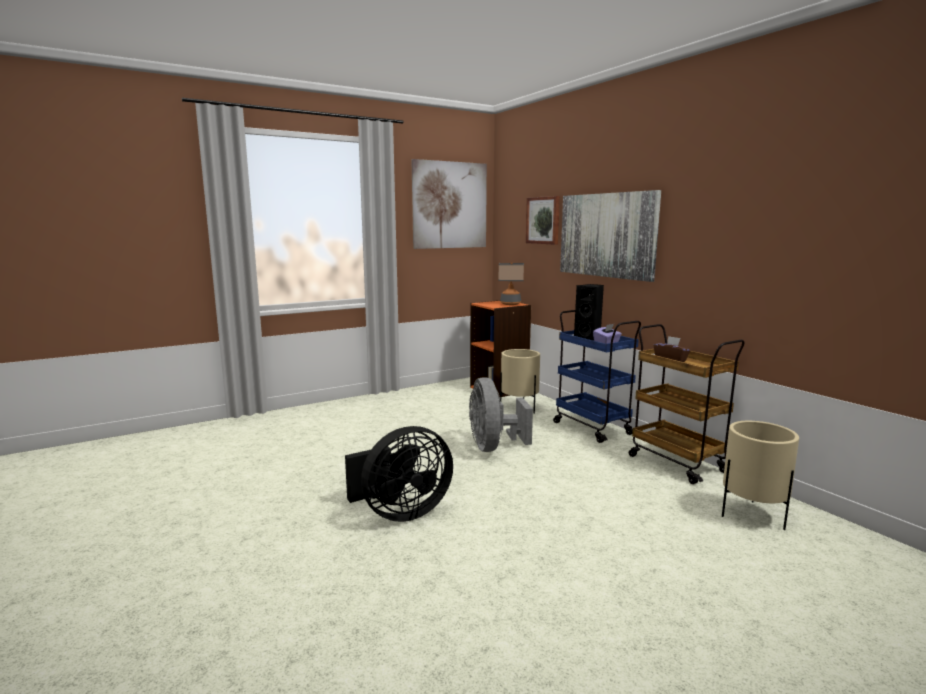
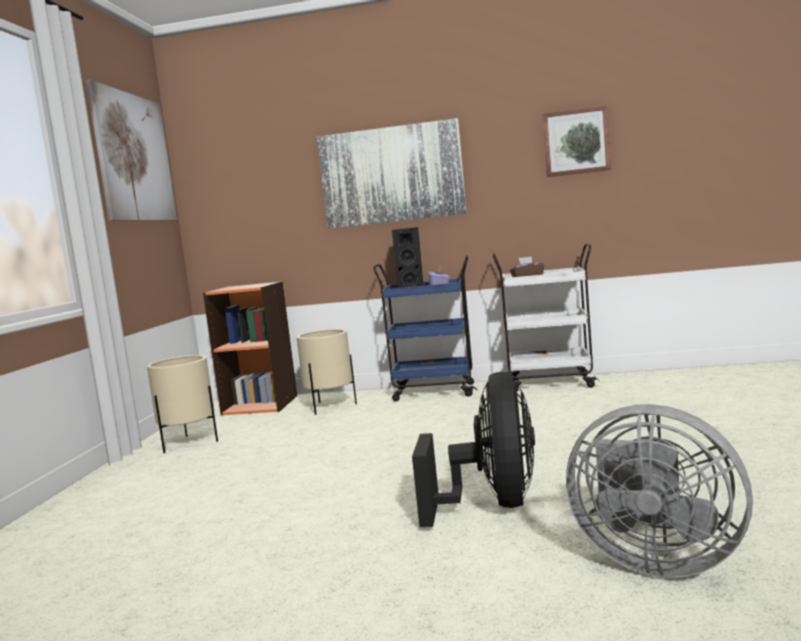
camera: 50 degrees left, 5 degrees down
grey fan [469,377,533,452] -> grey fan moved to [566,404,753,578]
table lamp [498,262,524,305] -> none
picture [526,196,560,245] -> picture moved to [542,105,611,177]
brown cart [629,324,745,484] -> white cart [493,244,599,392]
beige planter [722,421,799,530] -> beige planter moved to [147,355,218,453]

